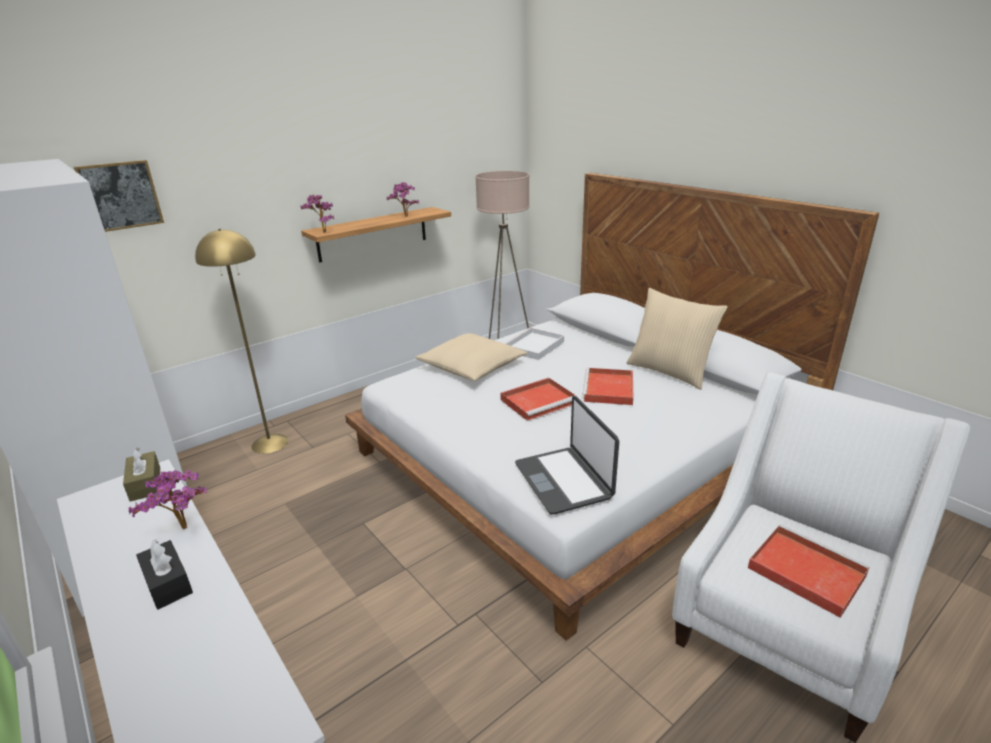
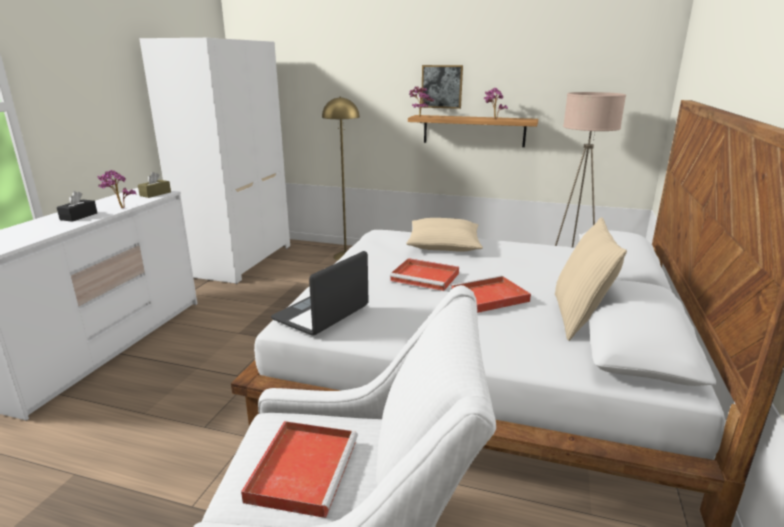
camera: 55 degrees right, 5 degrees down
picture [74,160,164,232] -> picture moved to [421,65,463,109]
white tray [505,328,564,360] -> none

